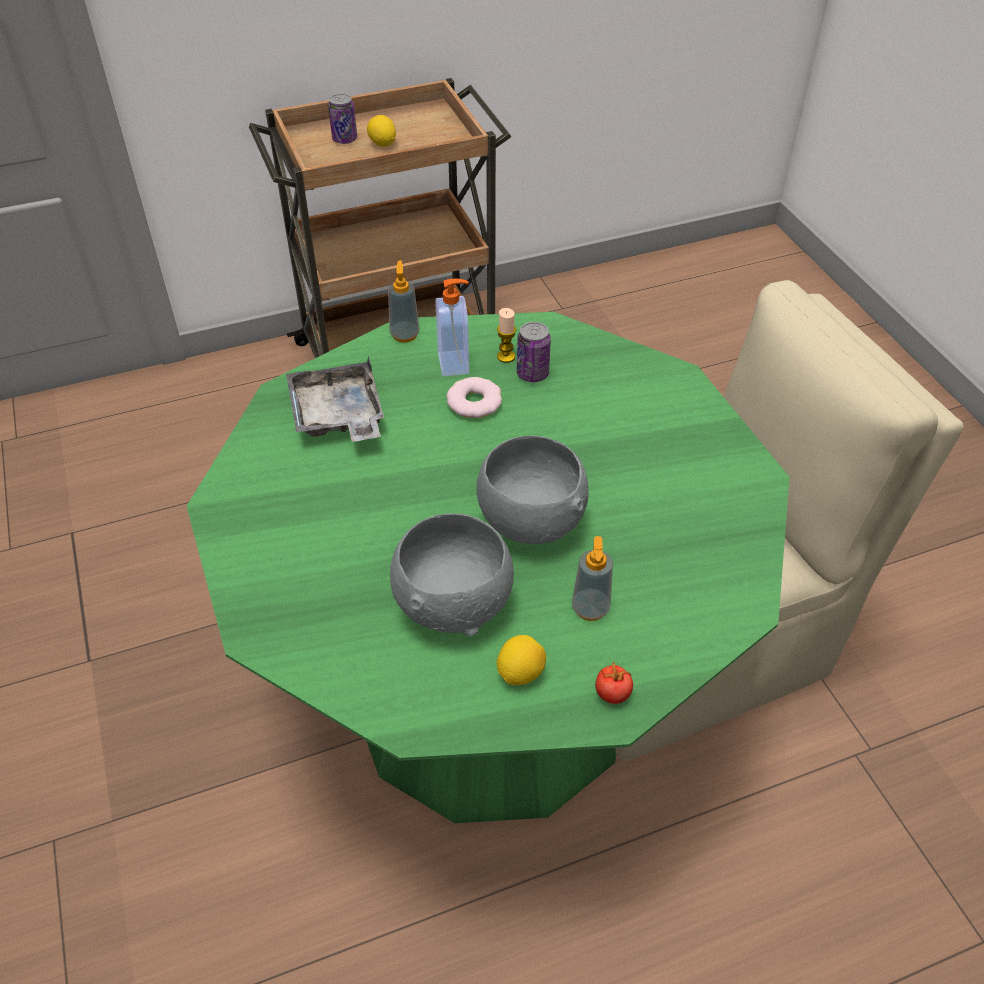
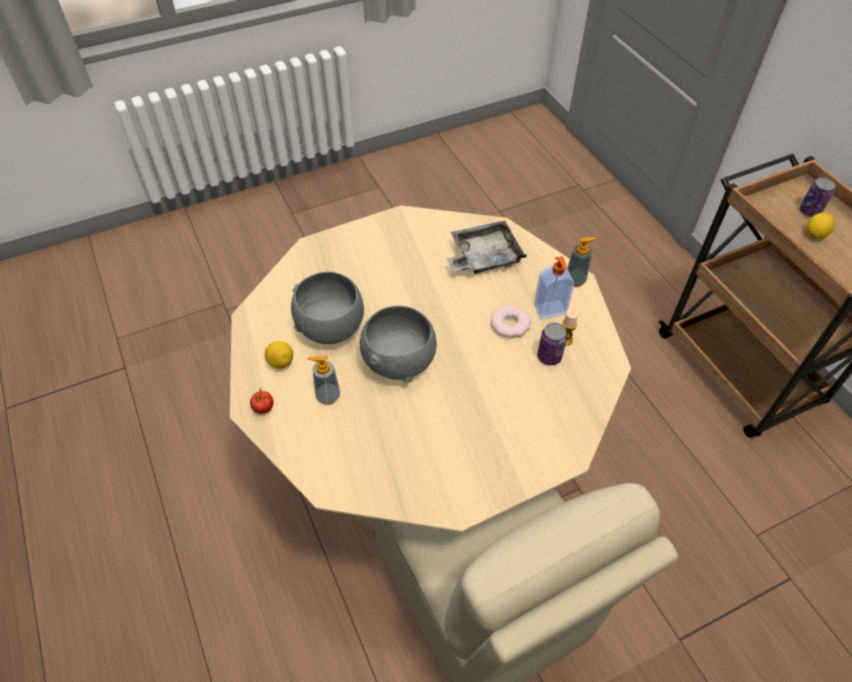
camera: 85 degrees right, 5 degrees up
green dining table [187,312,790,823] -> beige dining table [230,205,631,538]

